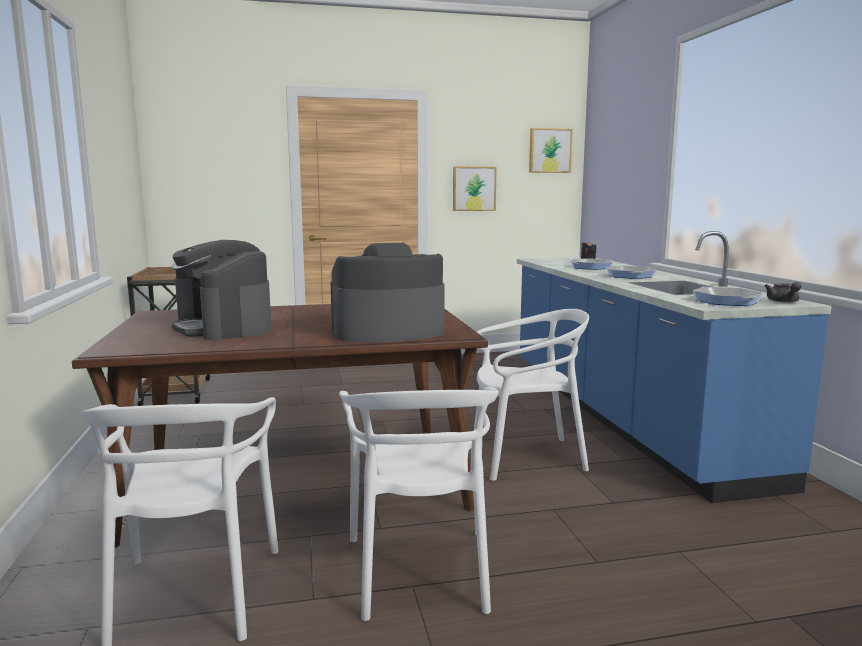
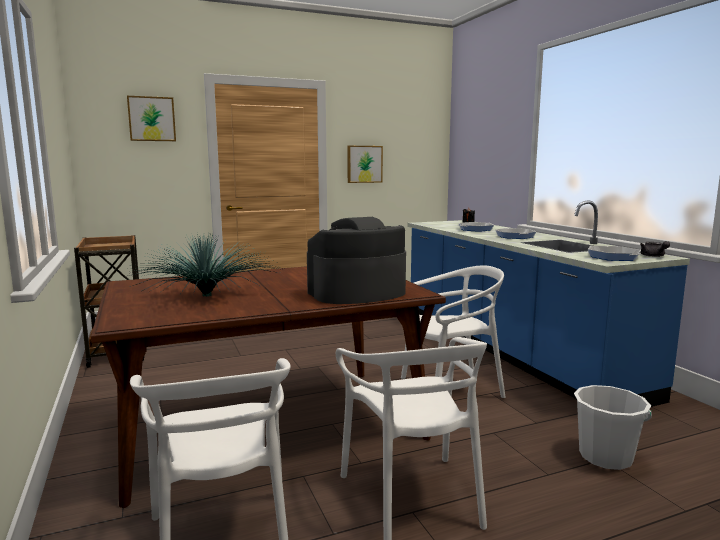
camera: 10 degrees left, 0 degrees up
coffee machine [172,240,271,340] -> potted plant [124,233,284,297]
picture [529,128,573,173] -> picture moved to [127,96,176,141]
none -> white bucket [574,385,652,470]

